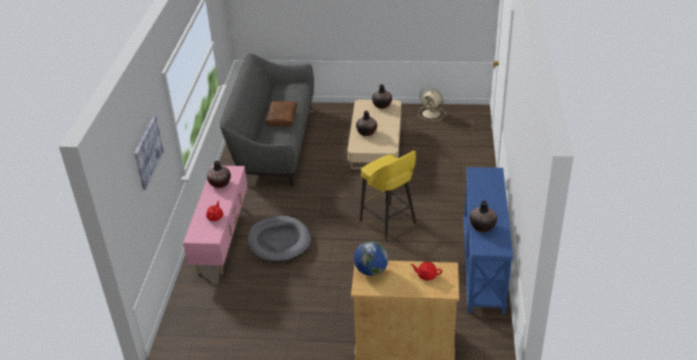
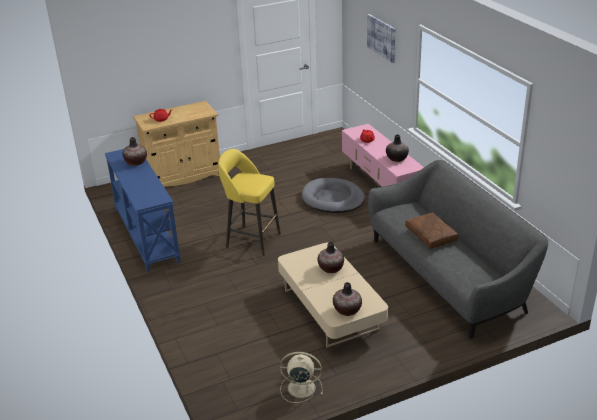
camera: 150 degrees right, 5 degrees down
globe [354,241,388,276] -> none

